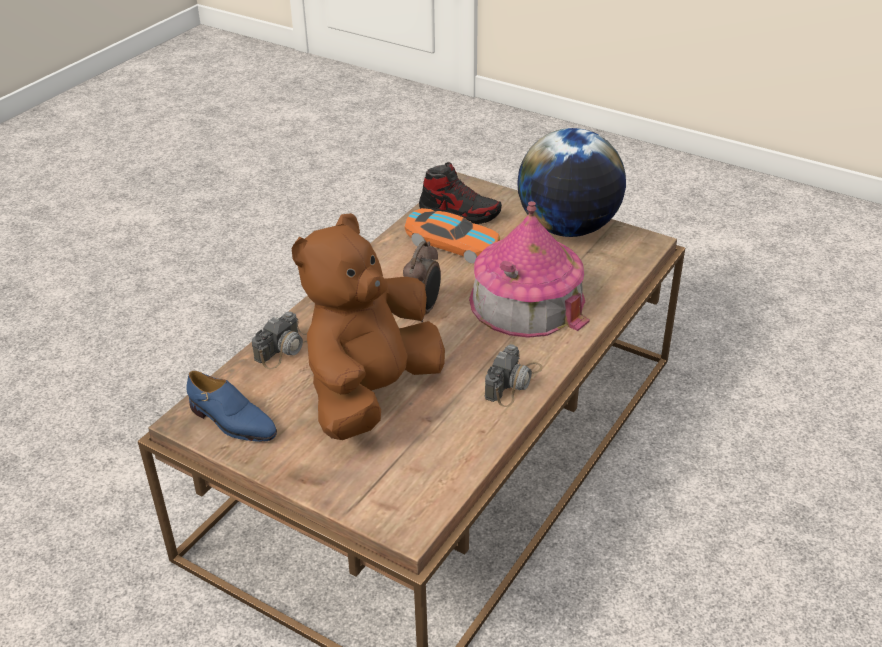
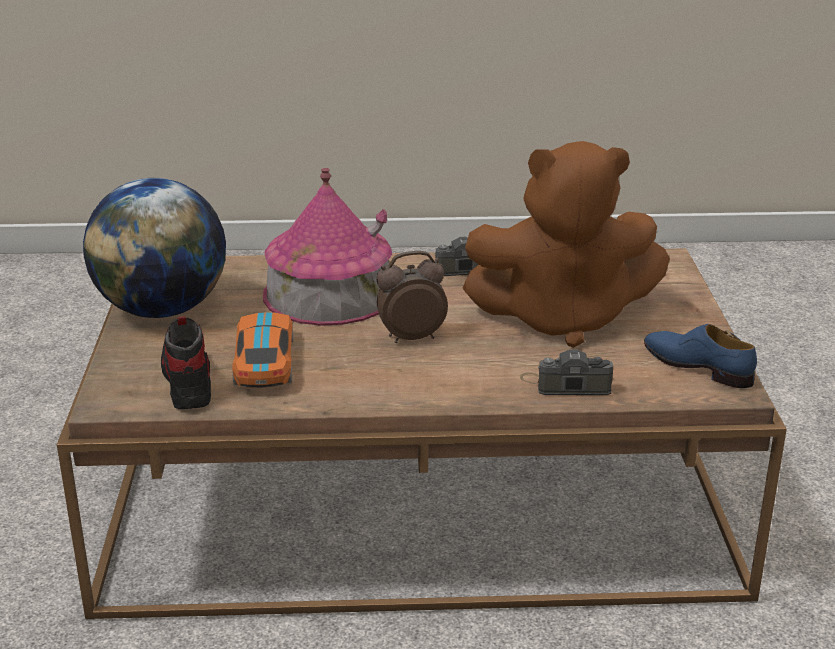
camera: 125 degrees left, 10 degrees down
blue shoe [186,371,277,442] -> blue shoe turned 45 degrees counterclockwise [644,324,757,388]

